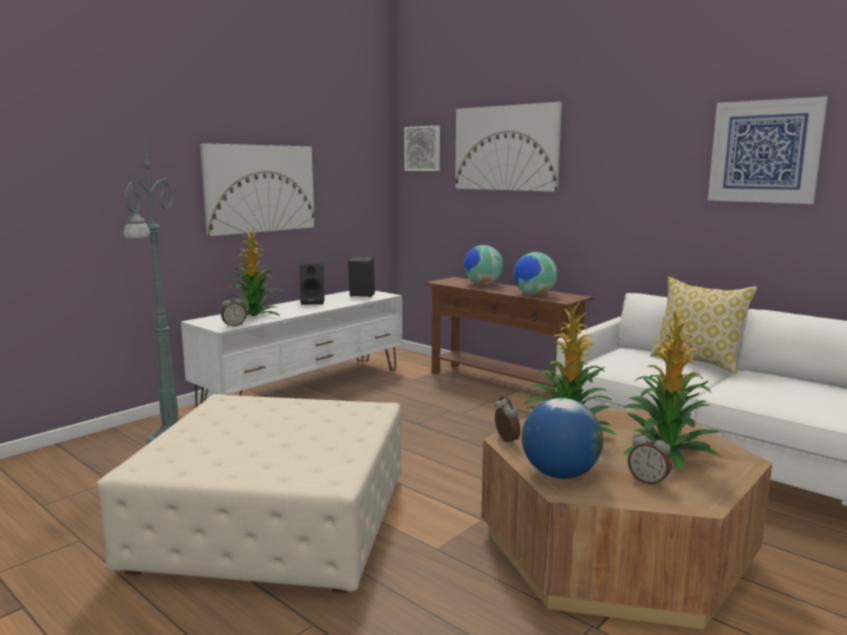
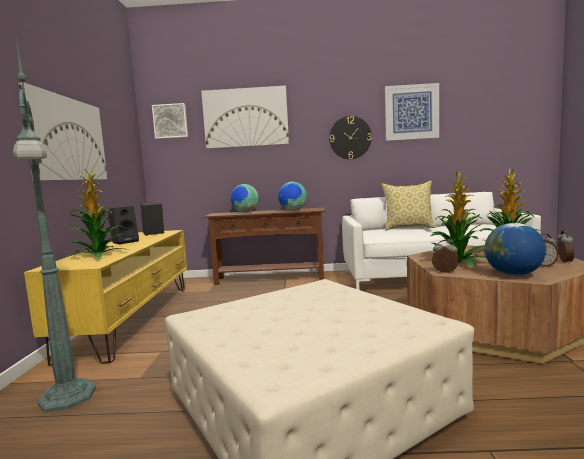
camera: 40 degrees left, 5 degrees down
white tv stand [181,291,402,407] -> yellow tv stand [24,230,187,366]
alarm clock [221,295,246,327] -> alarm clock moved to [557,230,574,264]
none -> wall clock [329,116,372,159]

